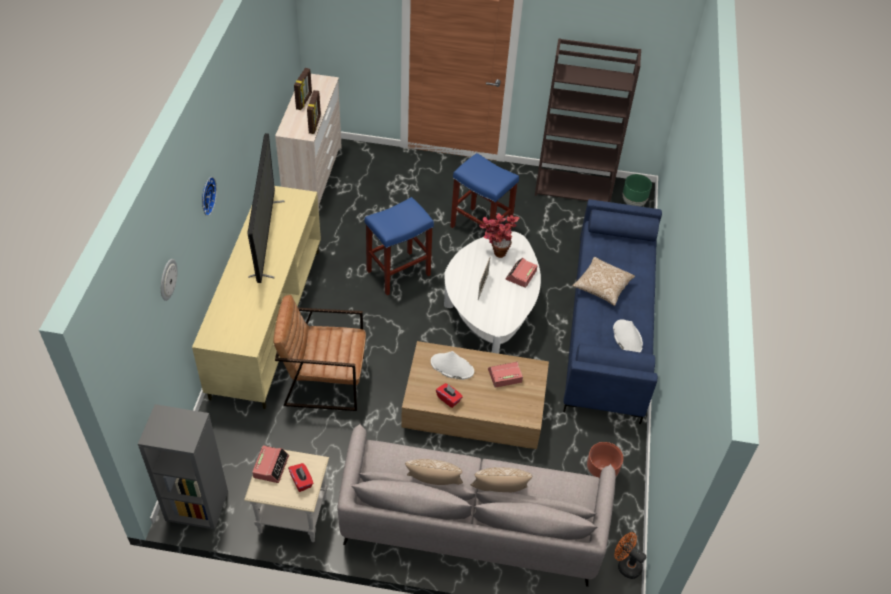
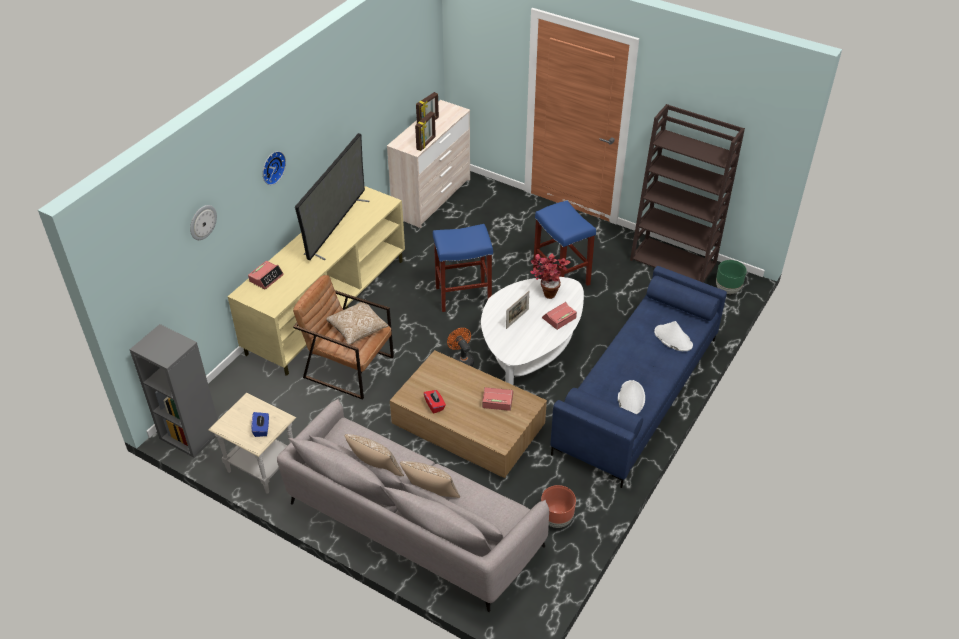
camera: 25 degrees right, 5 degrees down
alarm clock [252,445,289,483] -> alarm clock moved to [248,261,284,289]
red tissue box [288,463,314,492] -> blue tissue box [252,412,269,437]
white hat [431,351,474,380] -> white hat moved to [654,321,693,351]
pillow [572,257,635,306] -> pillow moved to [326,302,389,345]
orange fan [614,532,646,579] -> orange fan moved to [447,328,474,367]

